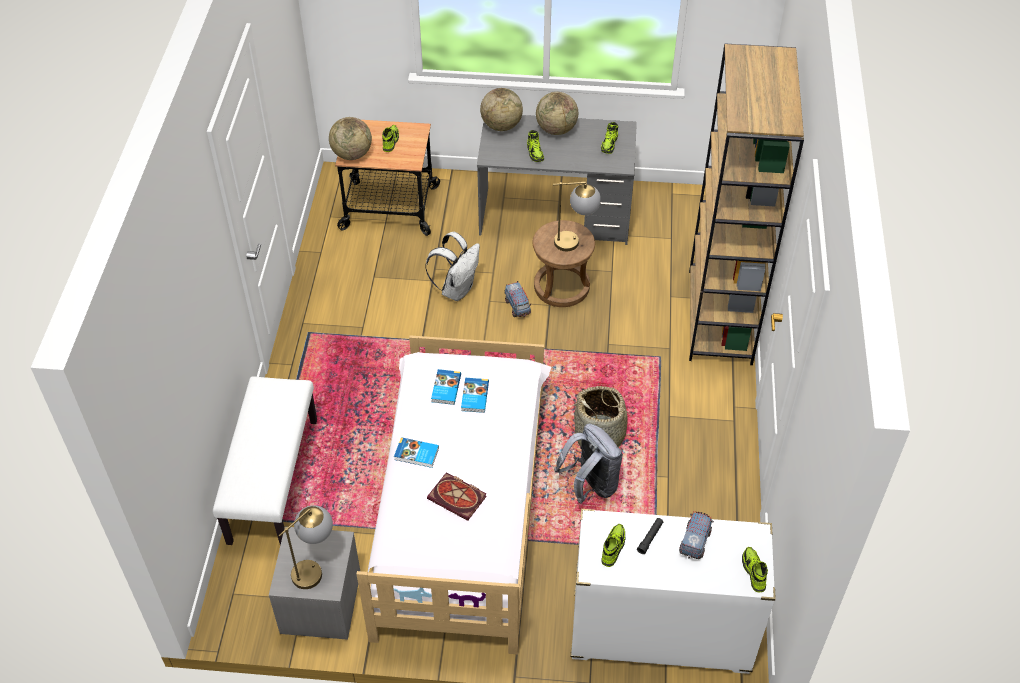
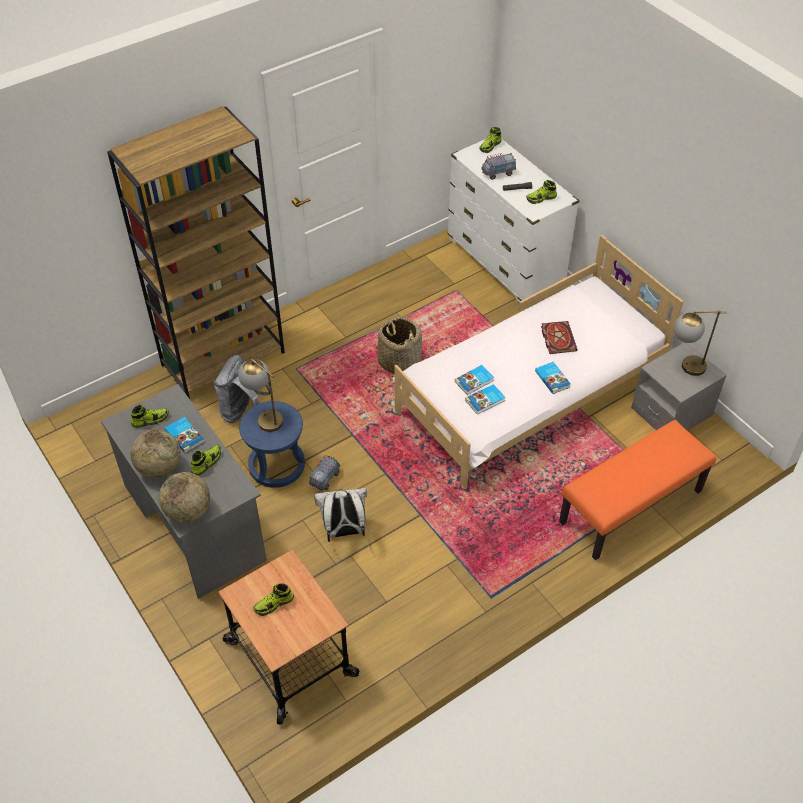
camera: 130 degrees left, 0 degrees up
white bench [213,376,317,545] -> orange bench [559,420,716,560]
globe [329,117,372,160] -> none
brown stool [533,220,595,307] -> blue stool [239,401,305,488]
grey backpack [554,424,623,504] -> grey backpack moved to [214,355,273,423]
none -> book [165,417,204,453]

